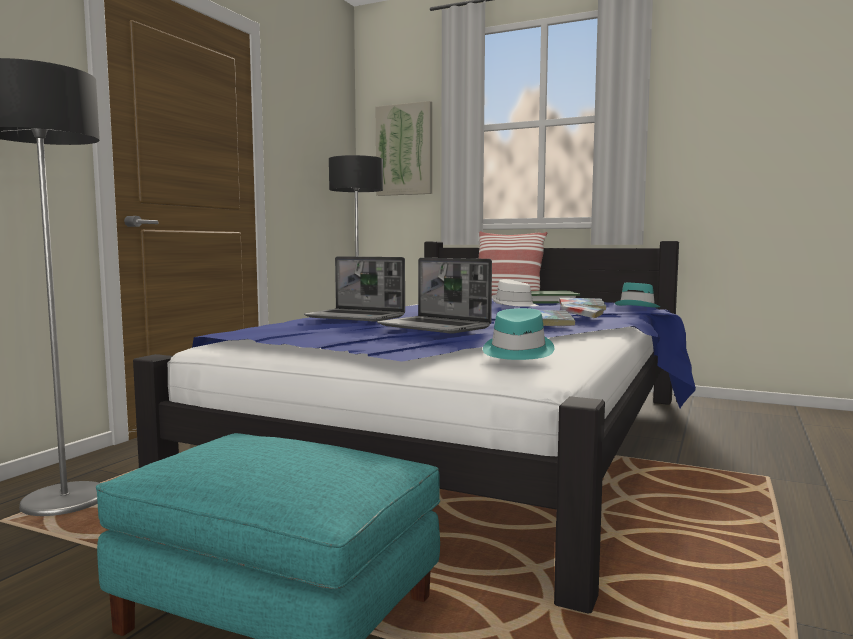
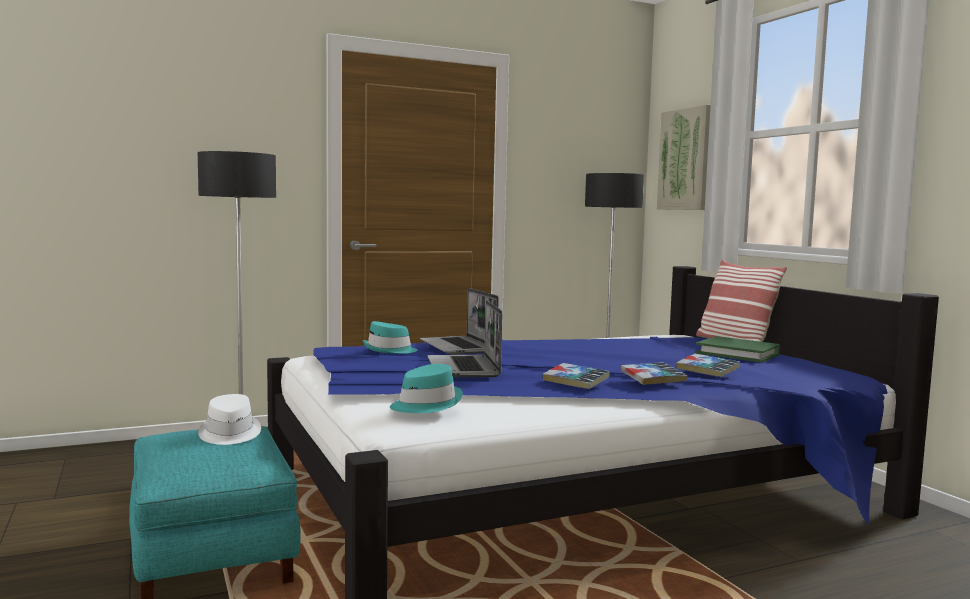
camera: 40 degrees right, 0 degrees up
white hat [492,279,538,307] -> white hat moved to [198,394,261,445]
turquoise hat [615,283,660,308] -> turquoise hat moved to [363,321,418,354]

